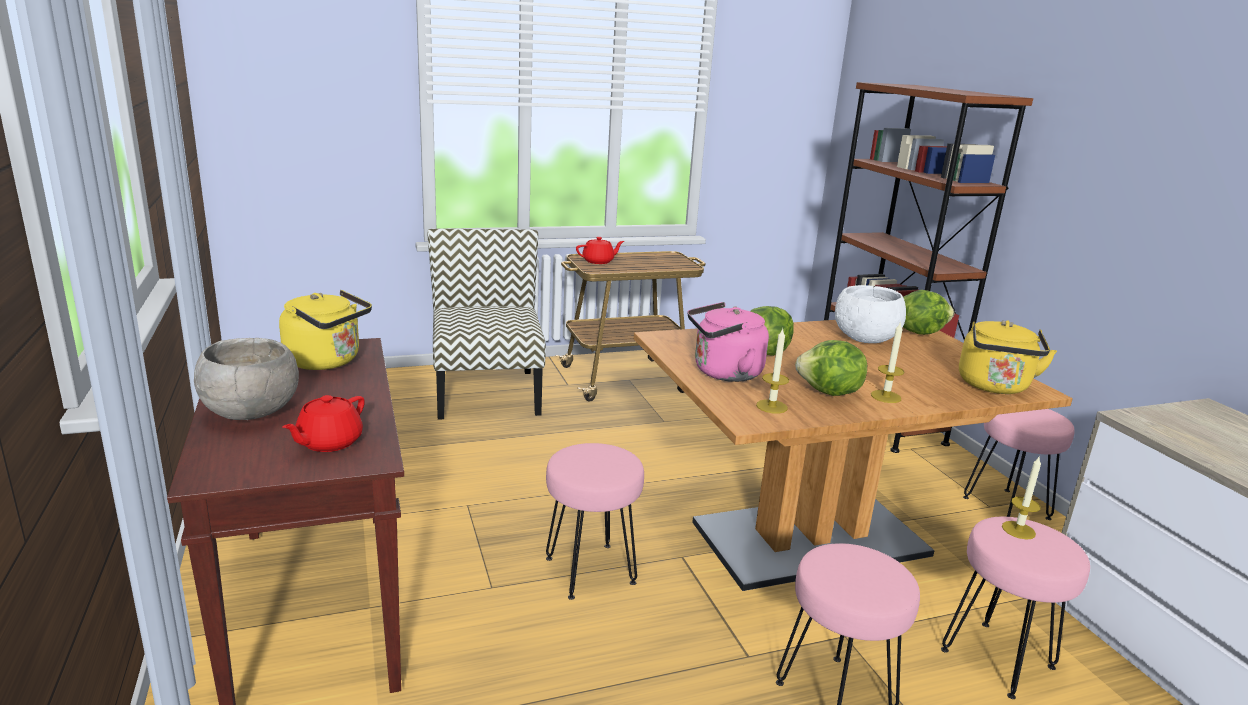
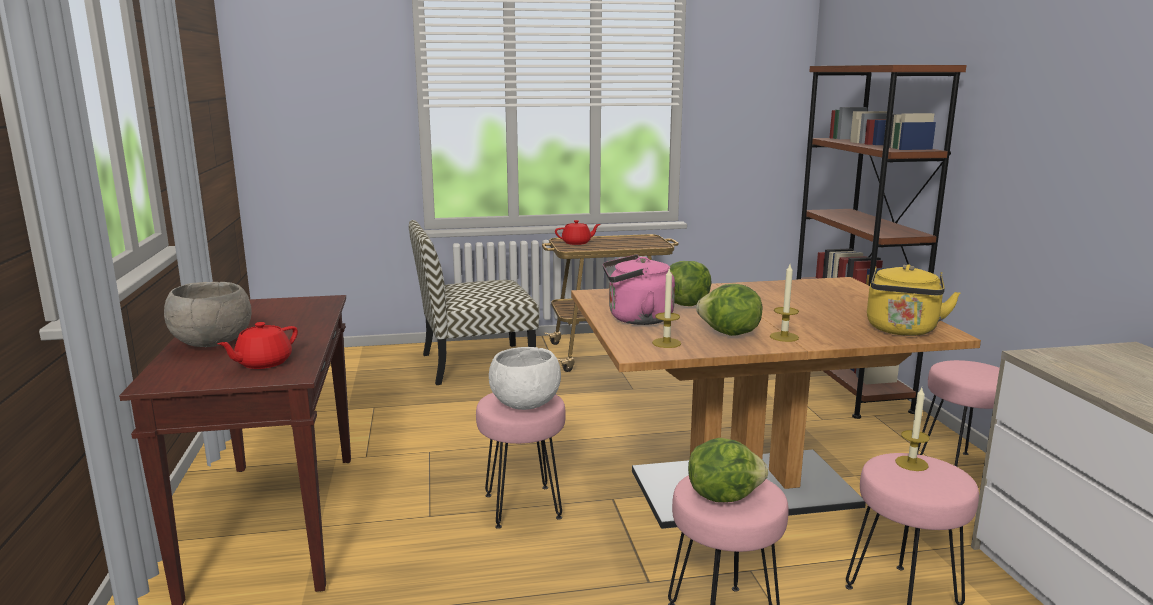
camera: 10 degrees right, 5 degrees down
yellow kettle [279,290,372,370] -> none
chair [428,229,546,420] -> chair turned 105 degrees counterclockwise [409,220,539,385]
white bowl [835,285,906,343] -> white bowl moved to [489,347,561,410]
lettuce [903,290,954,335] -> lettuce moved to [688,438,768,502]

